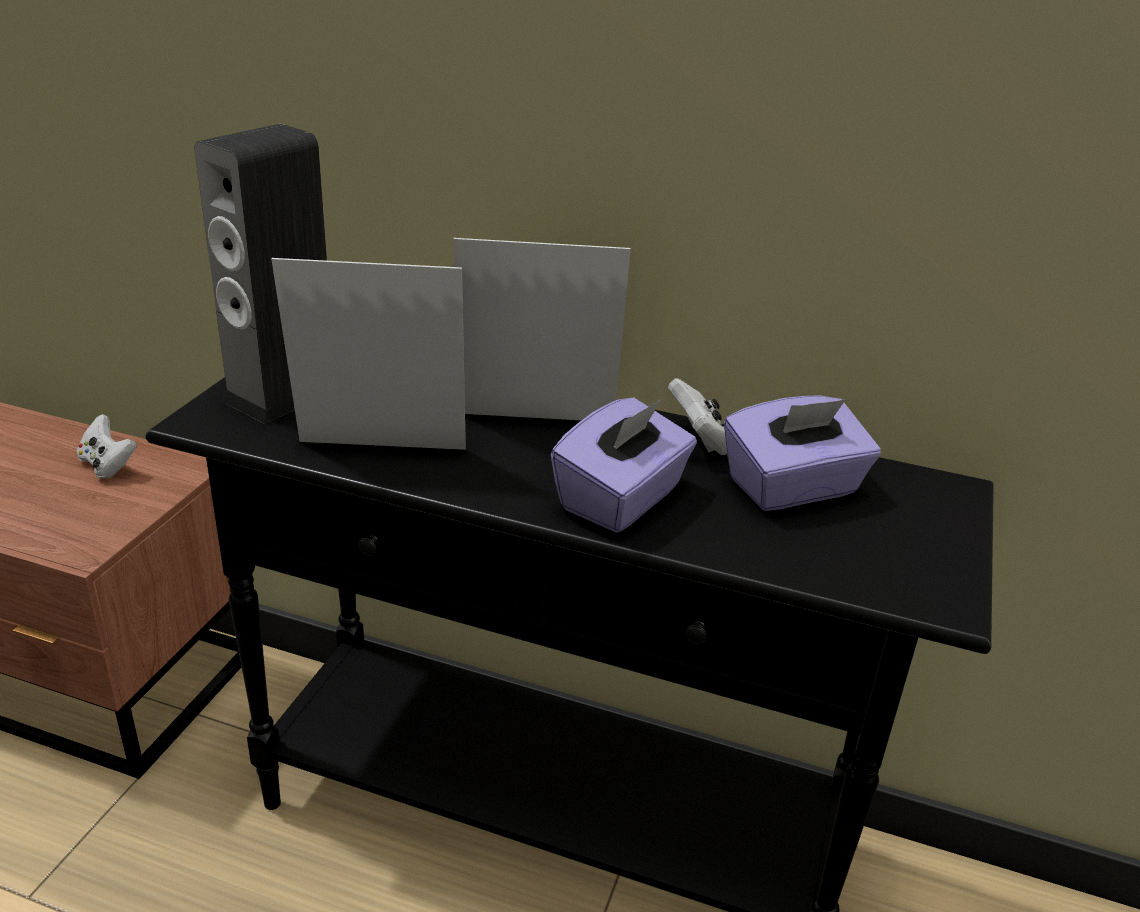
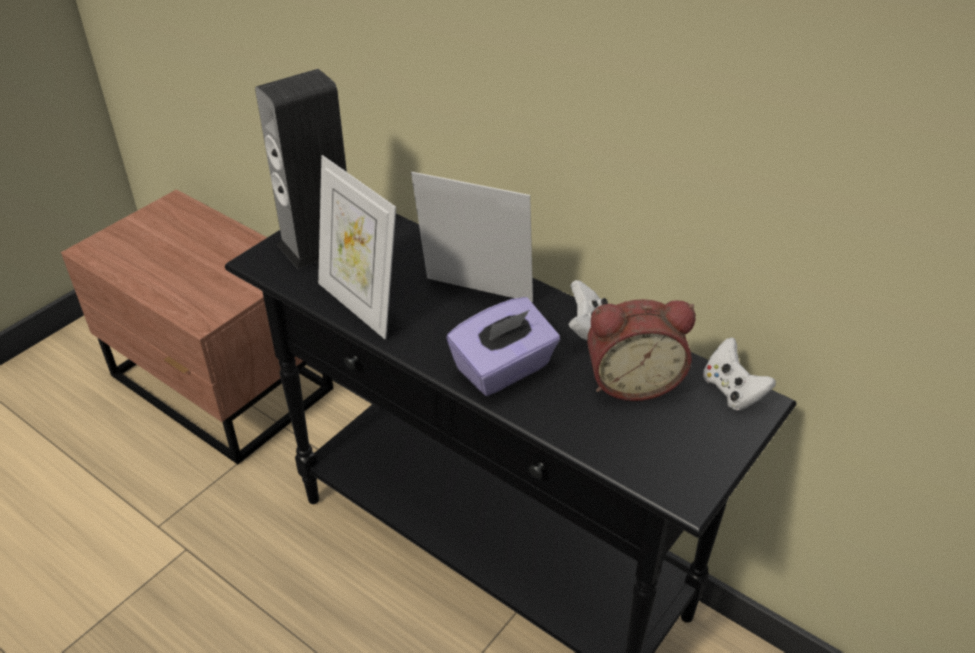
camera: 20 degrees right, 10 degrees up
white game controller [77,414,137,479] -> white game controller moved to [703,337,776,411]
picture frame [271,258,466,450] -> picture frame turned 150 degrees counterclockwise [318,155,396,339]
purple tissue box [724,395,881,511] -> alarm clock [587,299,696,401]

